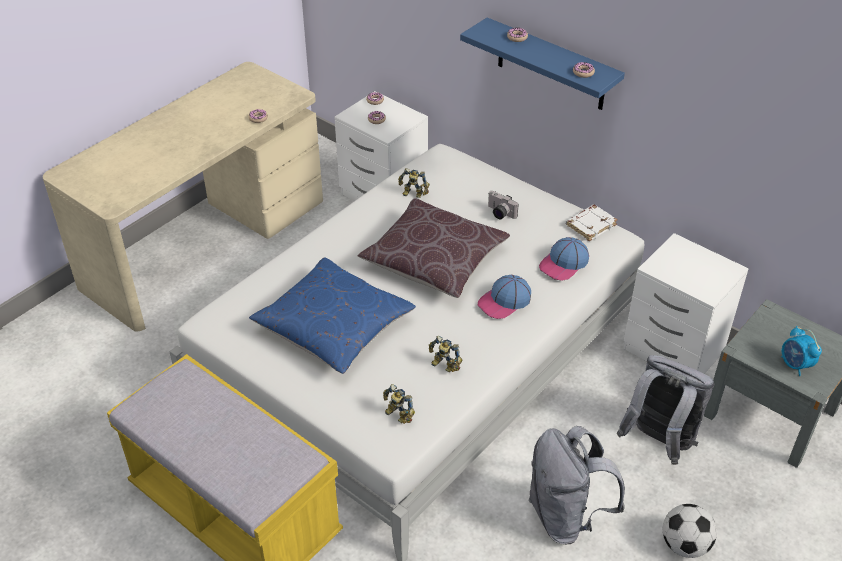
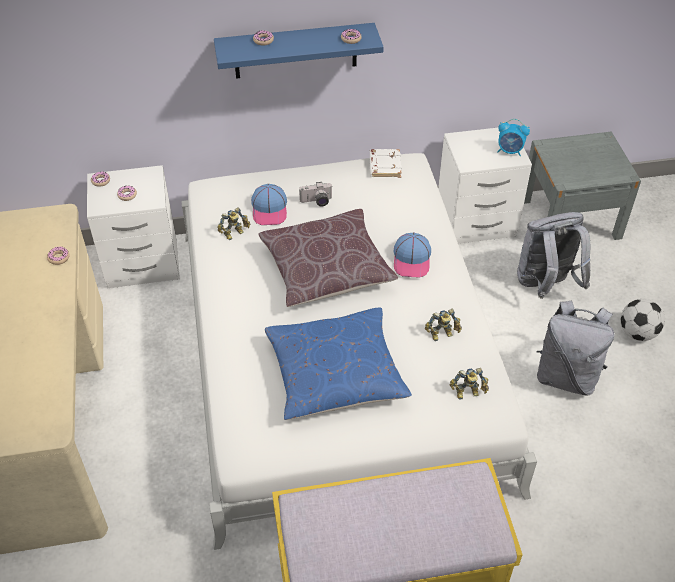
camera: 50 degrees left, 5 degrees up
cap [539,237,589,281] -> cap moved to [251,184,287,225]
alarm clock [781,326,822,376] -> alarm clock moved to [497,119,530,156]

